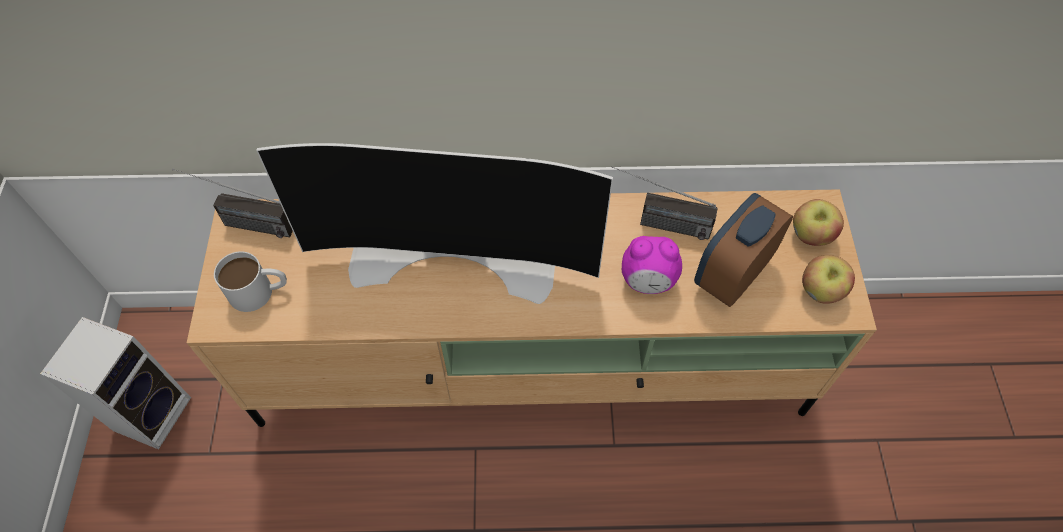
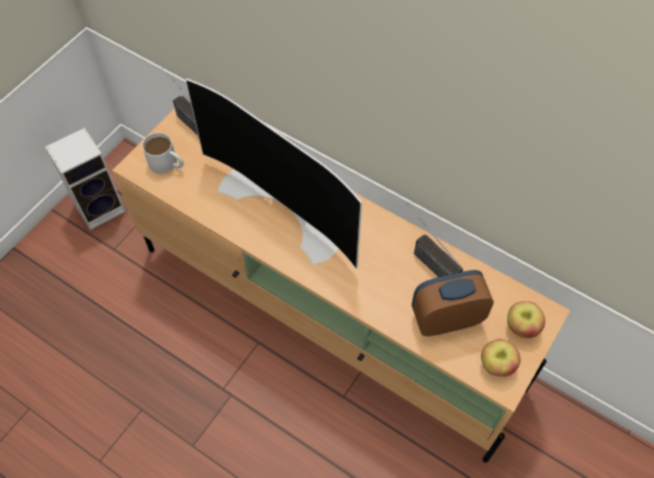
camera: 35 degrees right, 0 degrees up
alarm clock [622,236,682,294] -> none

